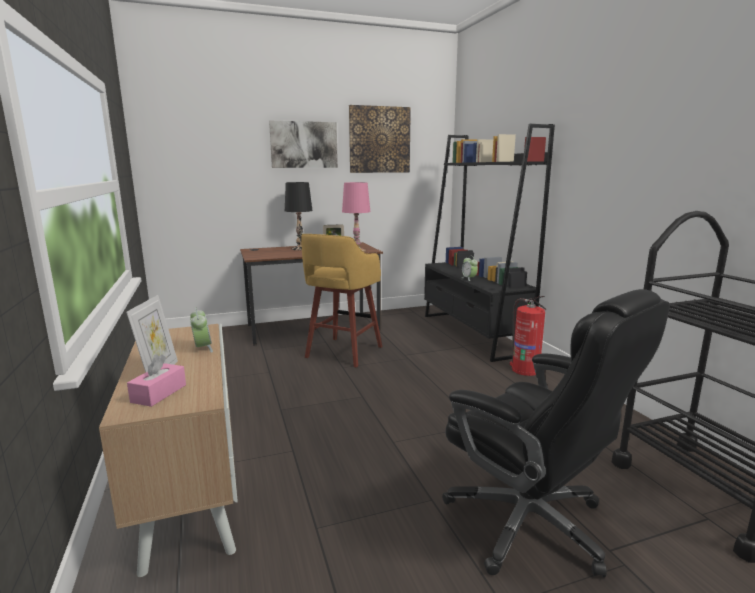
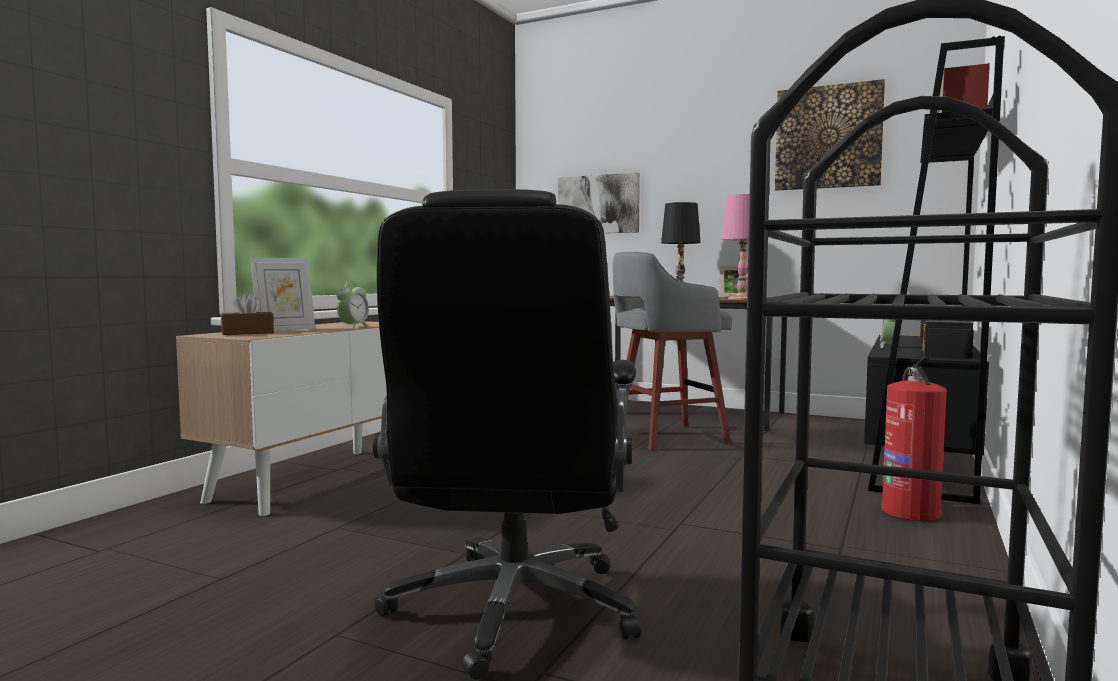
camera: 45 degrees right, 10 degrees down
pink tissue box [127,354,186,407] -> brown tissue box [221,293,274,335]
picture [269,120,338,168] -> picture moved to [558,172,640,233]
yellow stool [301,234,383,368] -> grey stool [613,252,732,451]

